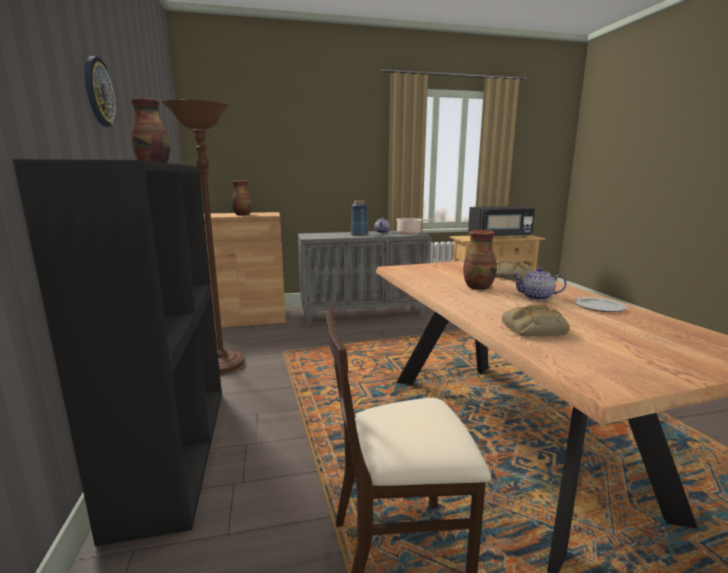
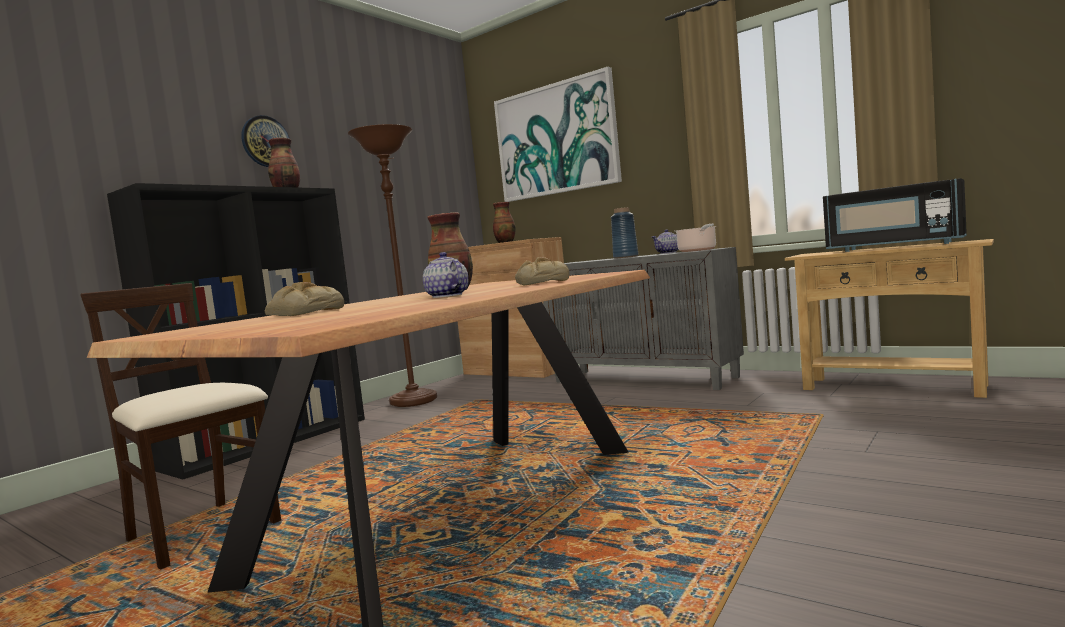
camera: 50 degrees right, 10 degrees down
plate [574,297,627,312] -> none
none -> picture [494,67,622,202]

